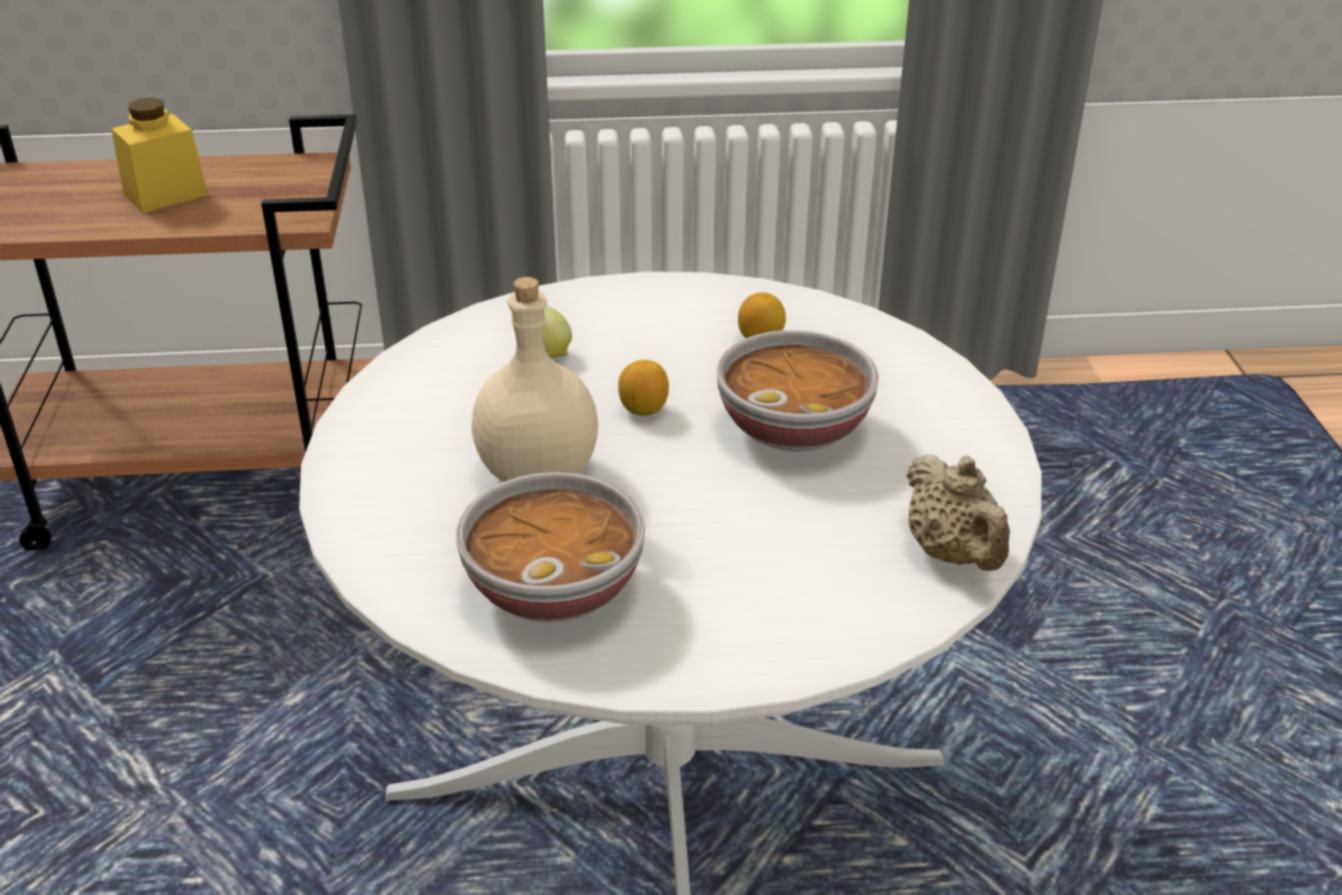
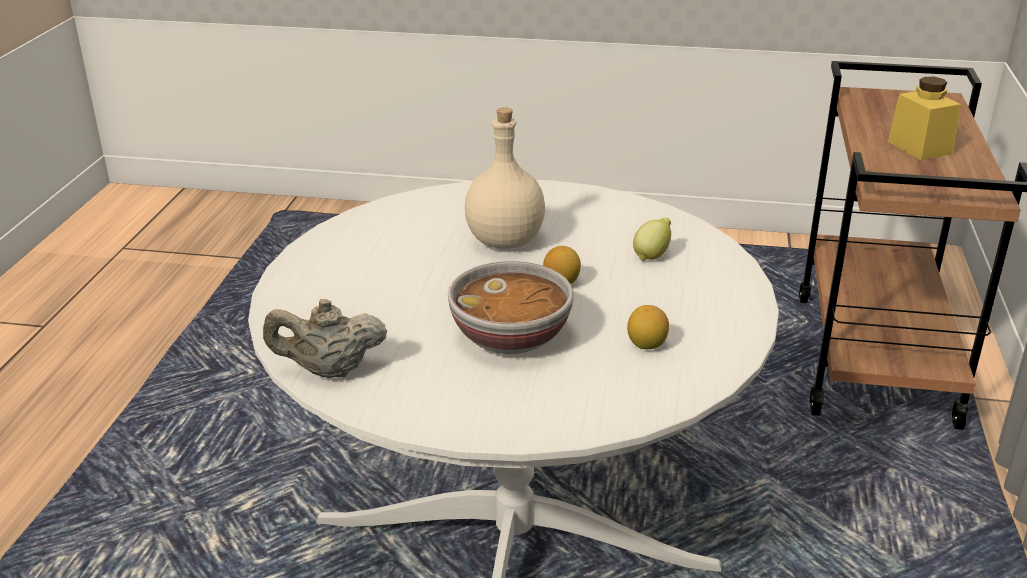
camera: 105 degrees right, 5 degrees down
bowl [456,472,645,622] -> none

